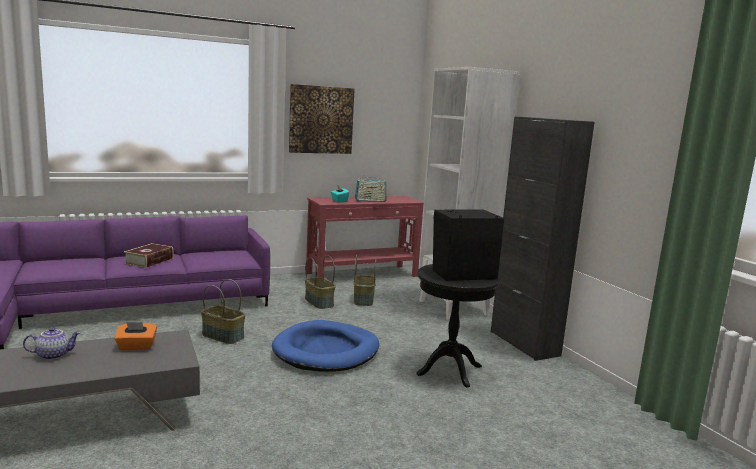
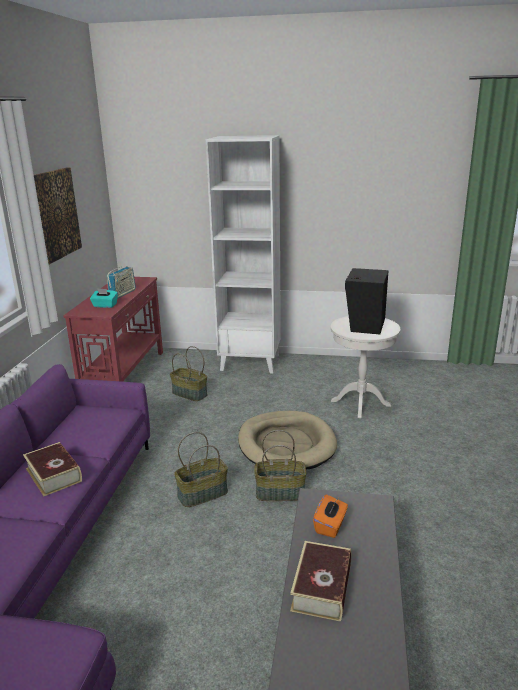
camera: 55 degrees left, 10 degrees up
teapot [23,327,80,360] -> book [290,541,352,622]
blue dog bed [272,320,379,372] -> beige dog bed [238,411,337,470]
basket [305,255,335,309] -> basket moved to [254,430,306,501]
black side table [416,264,500,388] -> white side table [331,316,400,418]
black cabinet [491,116,595,361] -> none

